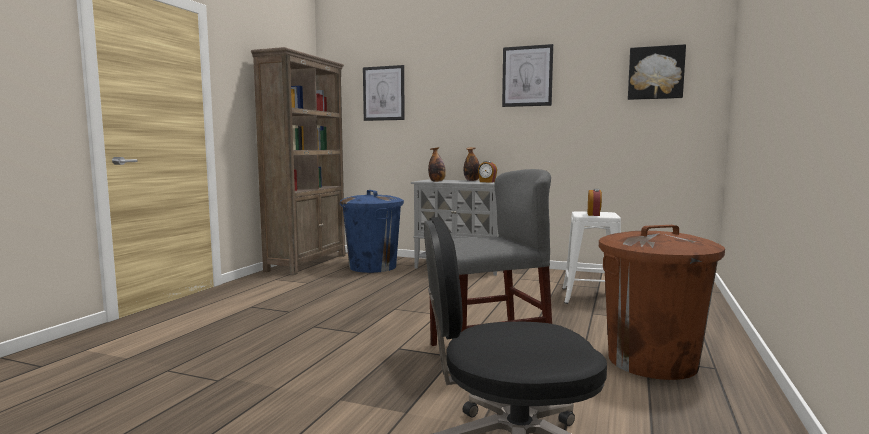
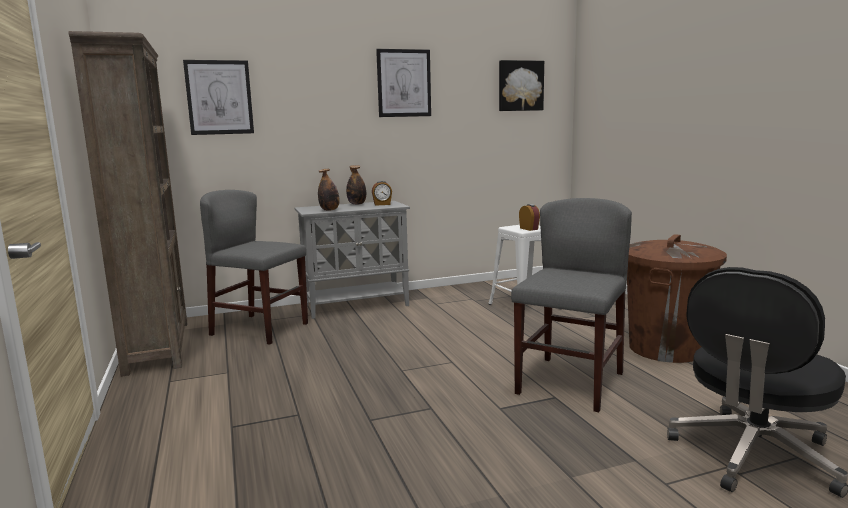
camera: 40 degrees left, 5 degrees up
blue trash can [340,190,404,273] -> grey chair [200,190,308,345]

